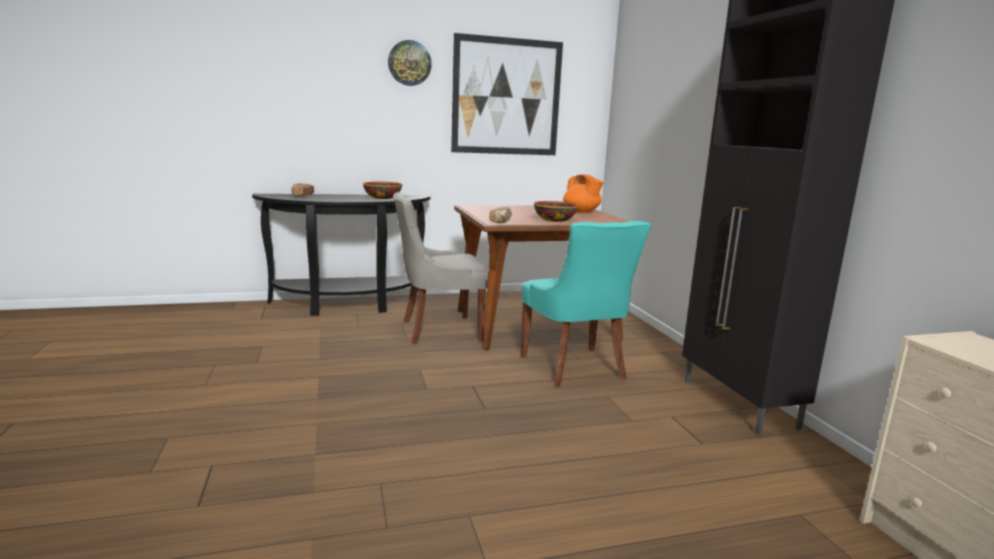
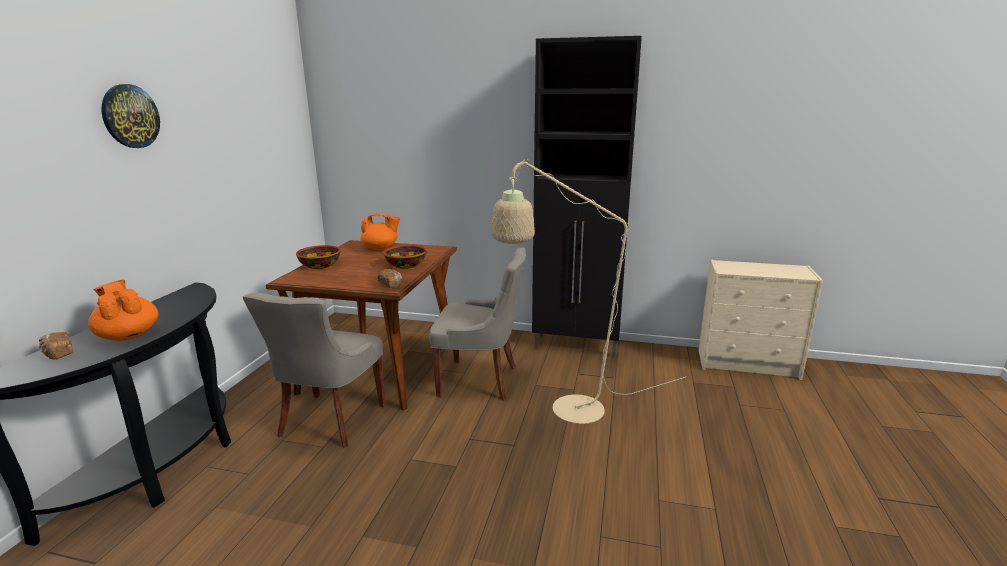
camera: 60 degrees left, 5 degrees up
bowl [363,182,402,199] -> bowl moved to [296,245,340,269]
picture [451,33,563,155] -> none
turquoise chair [521,221,651,388] -> grey chair [429,247,526,401]
none -> orange teapot [88,280,159,341]
none -> beige floor lamp [491,159,686,424]

